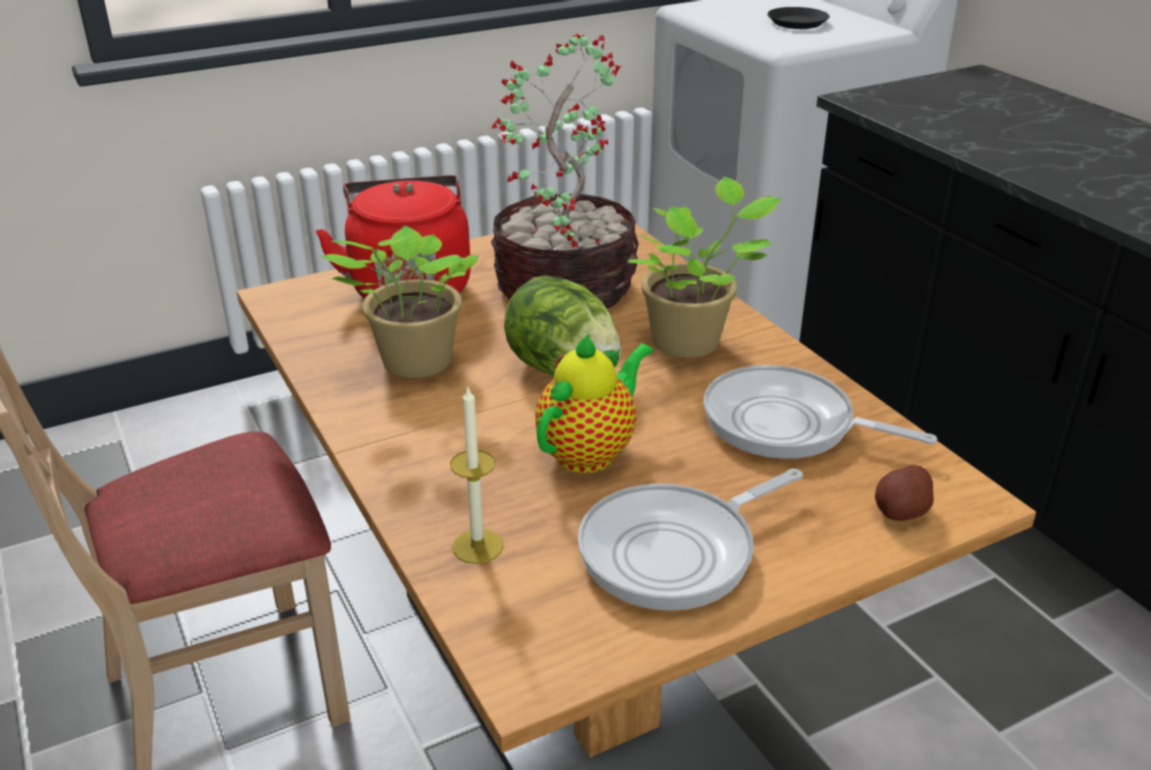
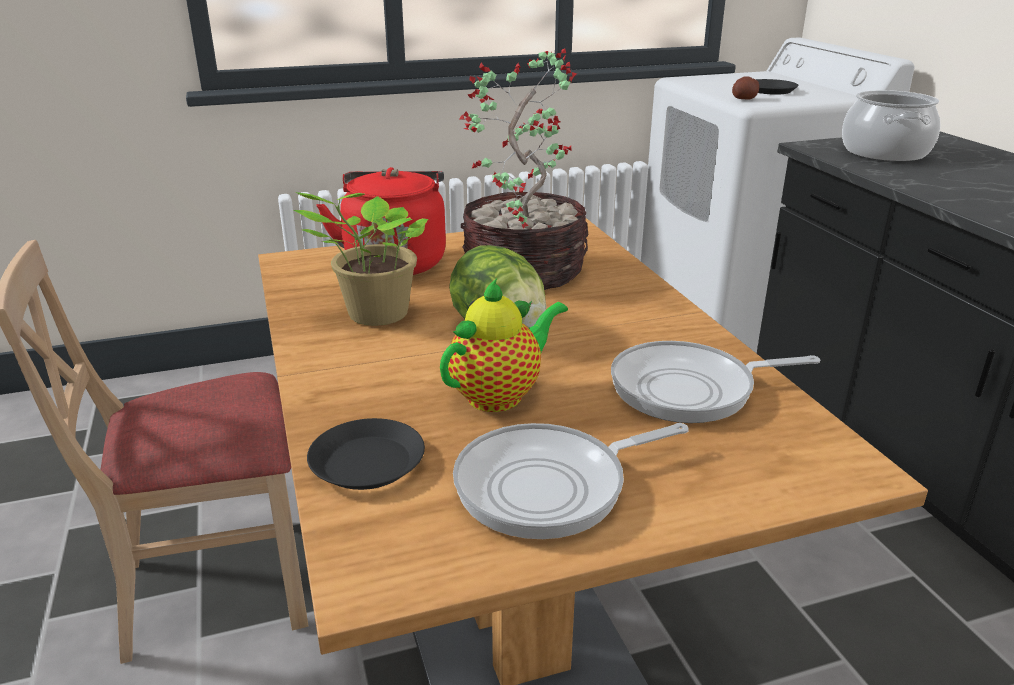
camera: 10 degrees right, 5 degrees down
candle [450,388,504,564] -> black plate [307,418,425,490]
potted plant [628,177,782,358] -> none
frying pan [703,365,937,459] -> frying pan turned 45 degrees counterclockwise [611,341,820,423]
potato [875,465,934,521] -> potato moved to [732,77,759,100]
none -> cooking pot [842,90,940,161]

